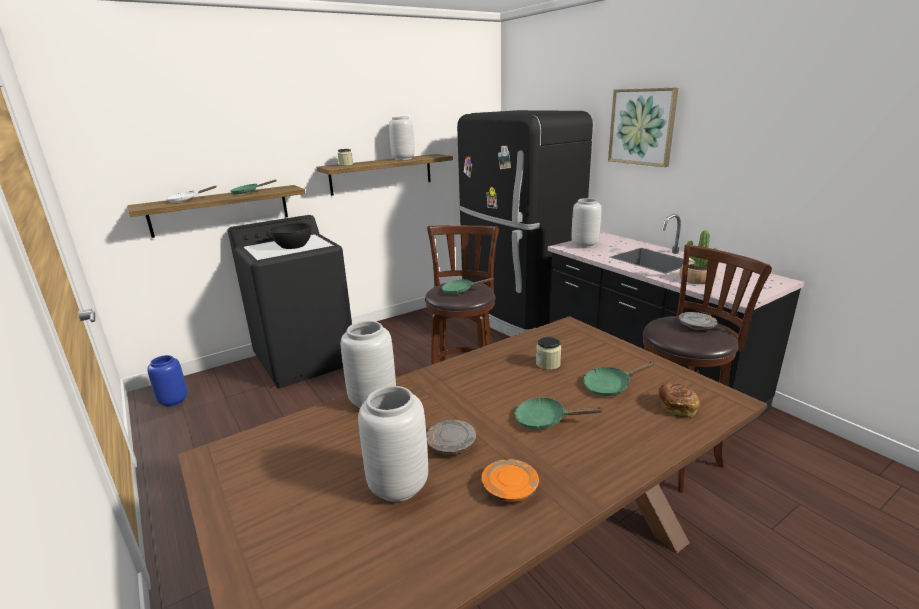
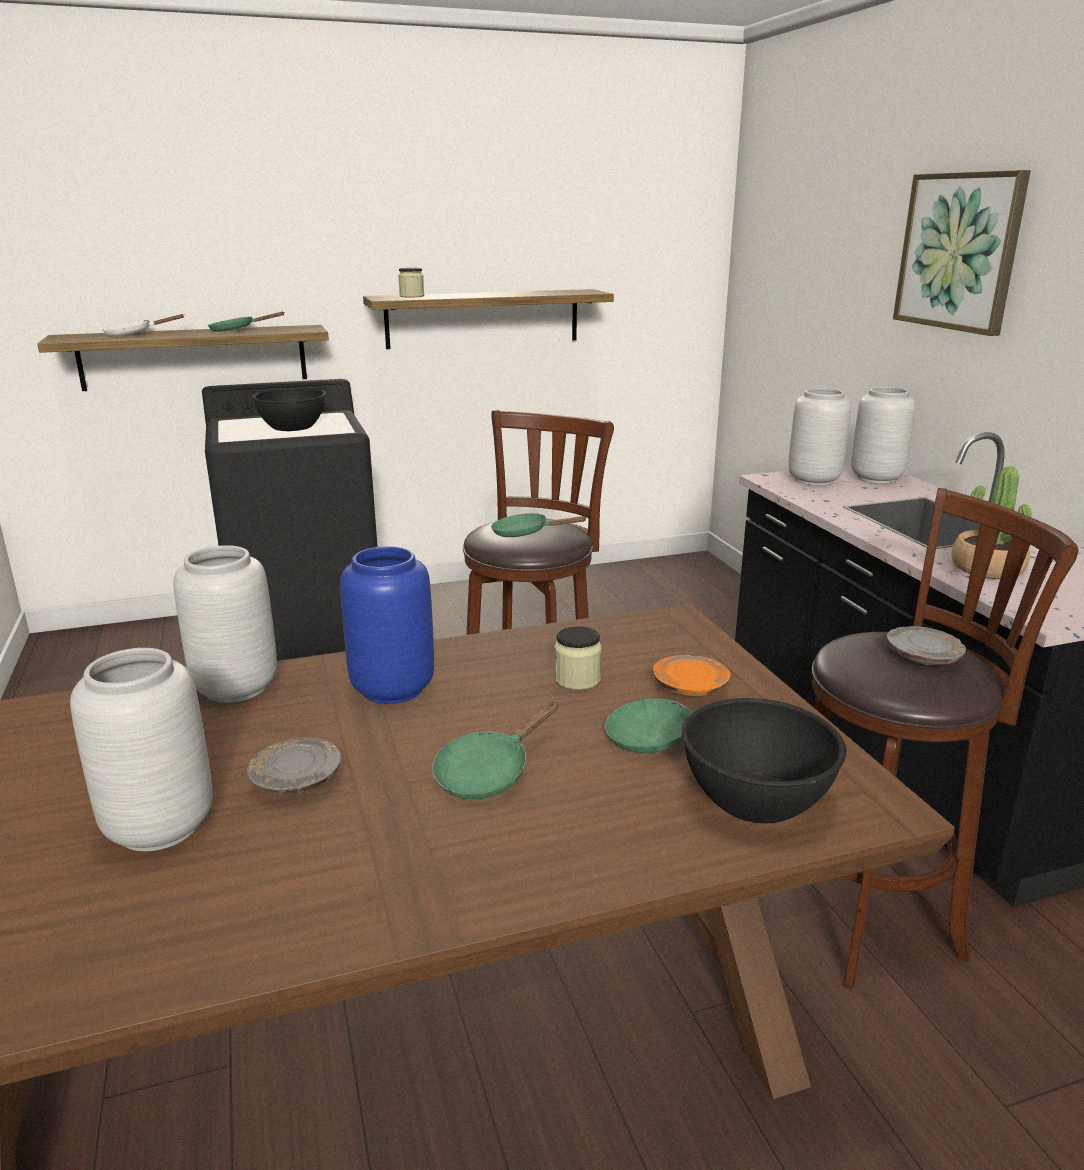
camera: 15 degrees right, 0 degrees up
blue vase [147,355,188,407] -> blue vase moved to [340,546,434,704]
grey vase [389,116,415,160] -> grey vase moved to [851,387,916,484]
black fridge [457,110,593,337] -> none
orange plate [481,459,539,502] -> orange plate moved to [653,655,731,696]
green frying pan [514,397,604,430] -> green frying pan turned 75 degrees counterclockwise [432,701,559,799]
bread [658,382,700,418] -> black bowl [682,698,846,823]

